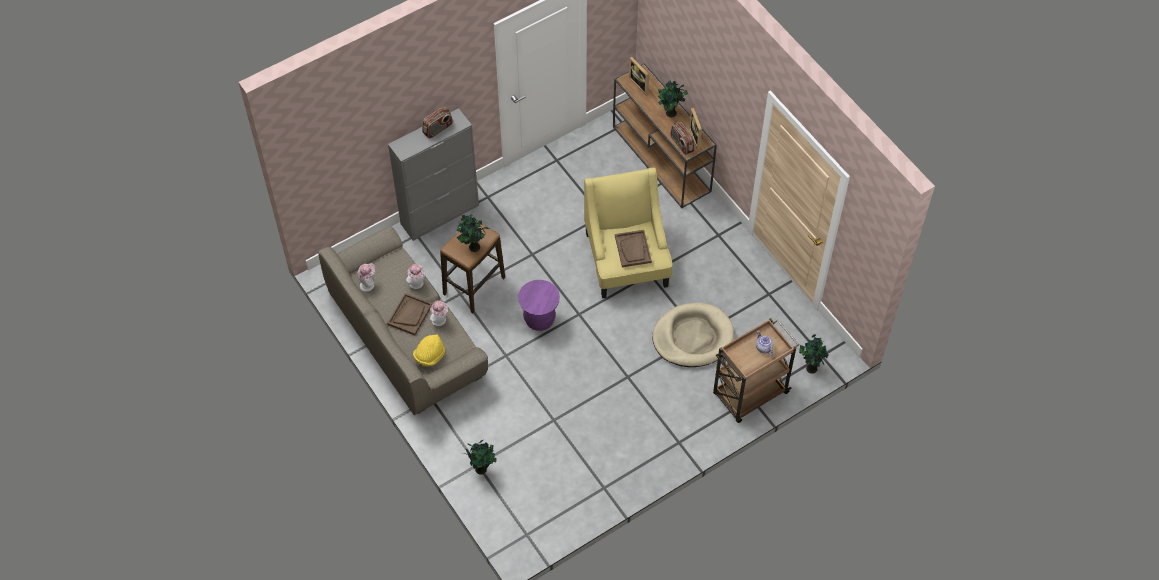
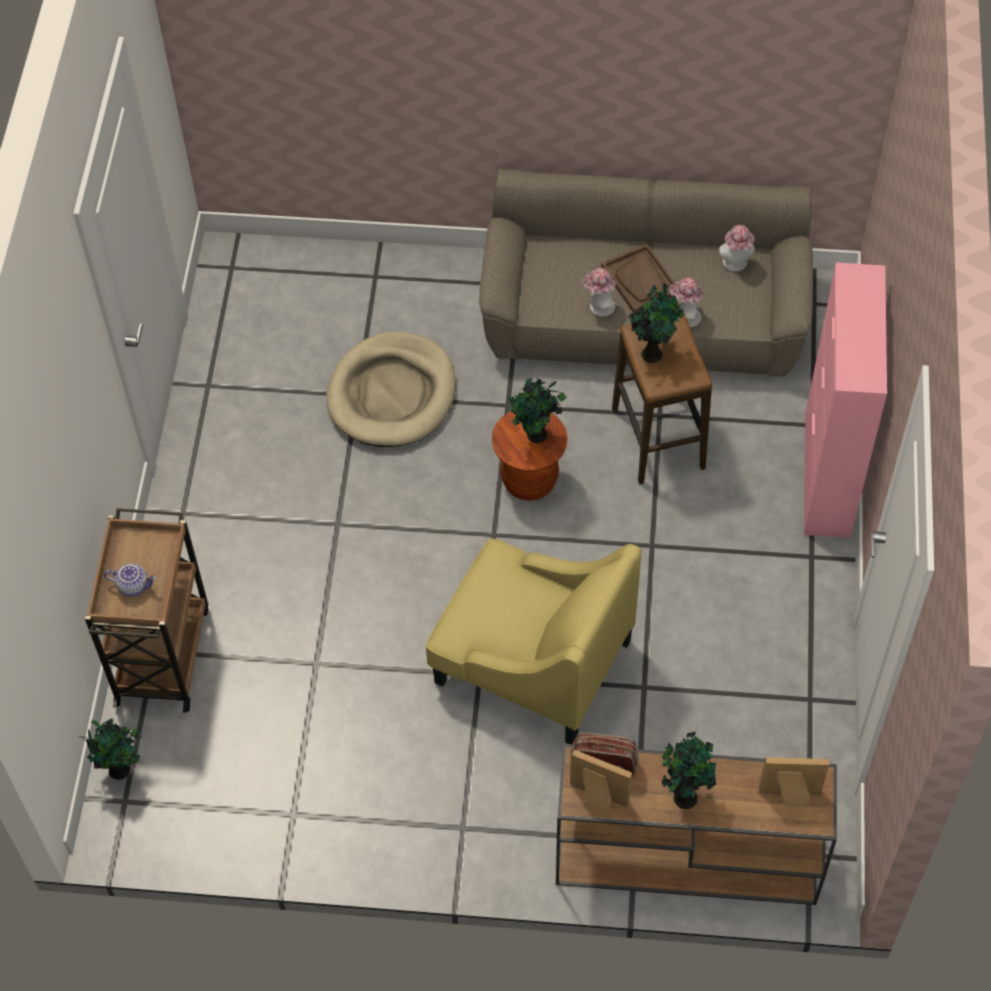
camera: 130 degrees right, 0 degrees up
grey cabinet [388,108,479,241] -> pink cabinet [804,263,887,538]
yellow hat [413,335,445,366] -> none
radio [422,107,453,139] -> none
potted plant [466,440,497,475] -> potted plant moved to [509,378,567,443]
purple stool [518,280,560,331] -> brown stool [492,411,568,501]
brown tray [615,230,652,267] -> none
beige dog bed [652,303,734,367] -> beige dog bed moved to [326,332,456,447]

